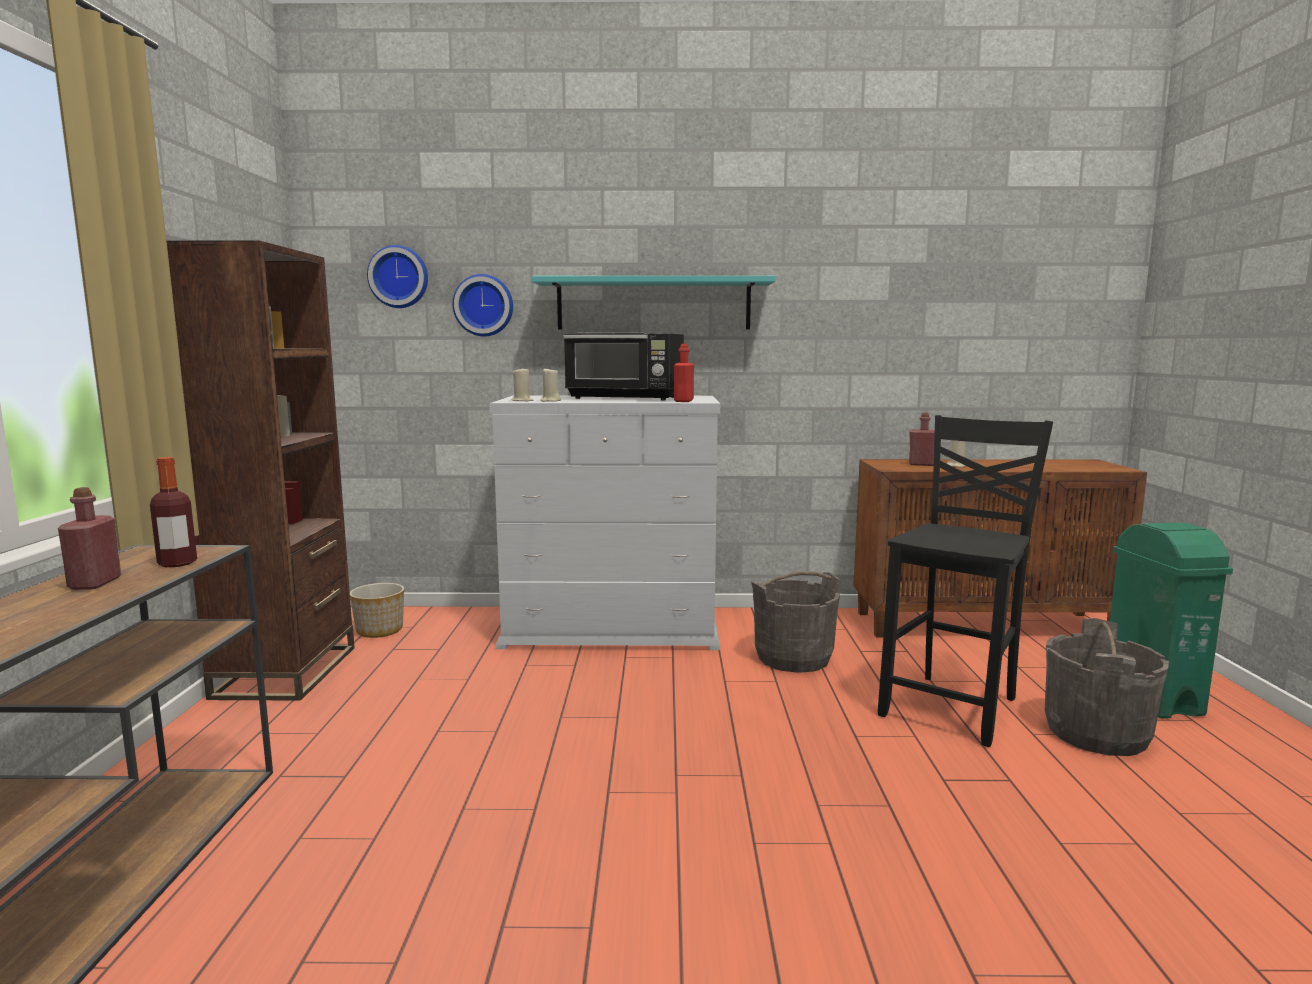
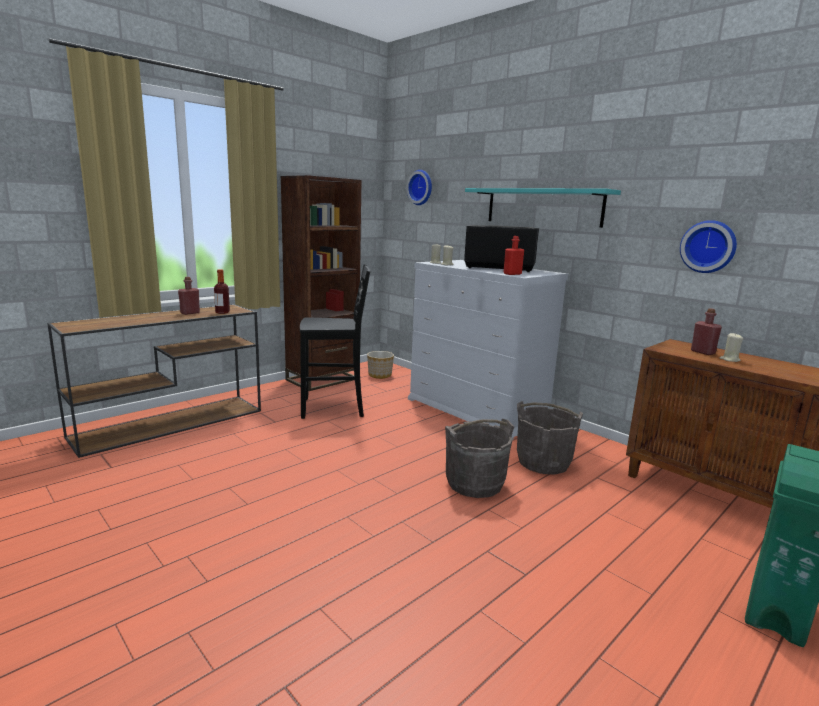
camera: 45 degrees right, 5 degrees up
wall clock [453,274,513,336] -> wall clock moved to [680,220,737,273]
black microwave [563,333,684,400] -> black microwave turned 135 degrees clockwise [464,225,539,272]
black chair [878,415,1053,747] -> black chair moved to [300,264,370,419]
grey bucket [1045,618,1169,756] -> grey bucket moved to [445,419,514,498]

